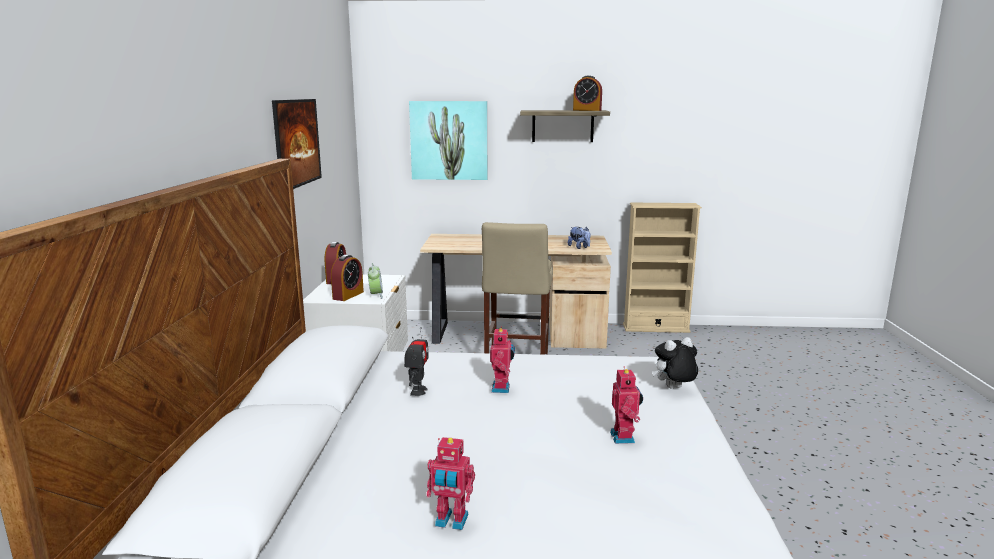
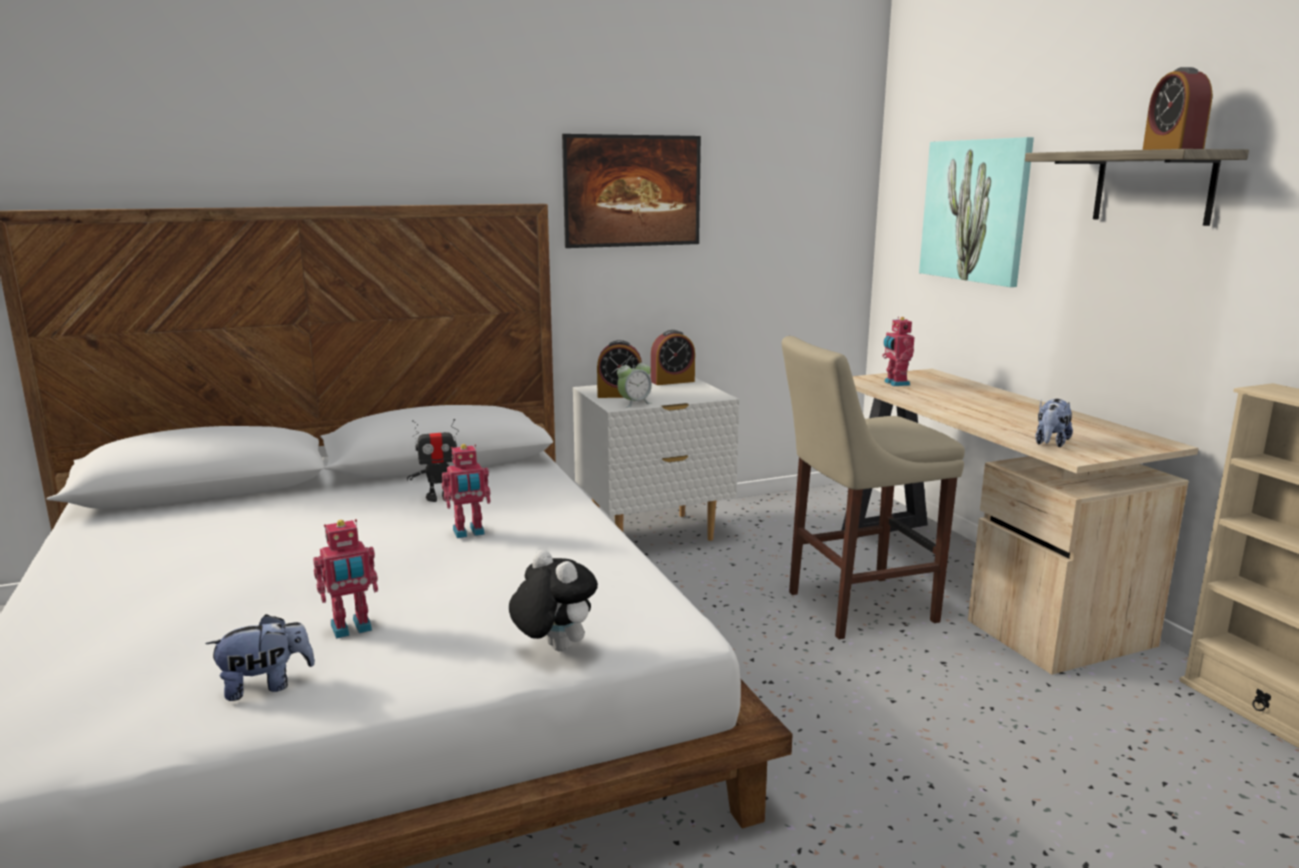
camera: 65 degrees right, 0 degrees up
toy robot [427,437,475,530] -> toy robot moved to [882,317,914,386]
none -> plush toy [205,614,315,701]

